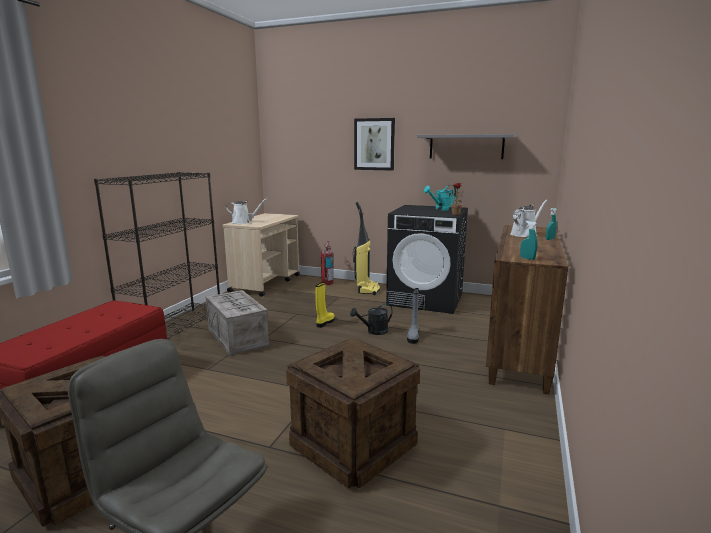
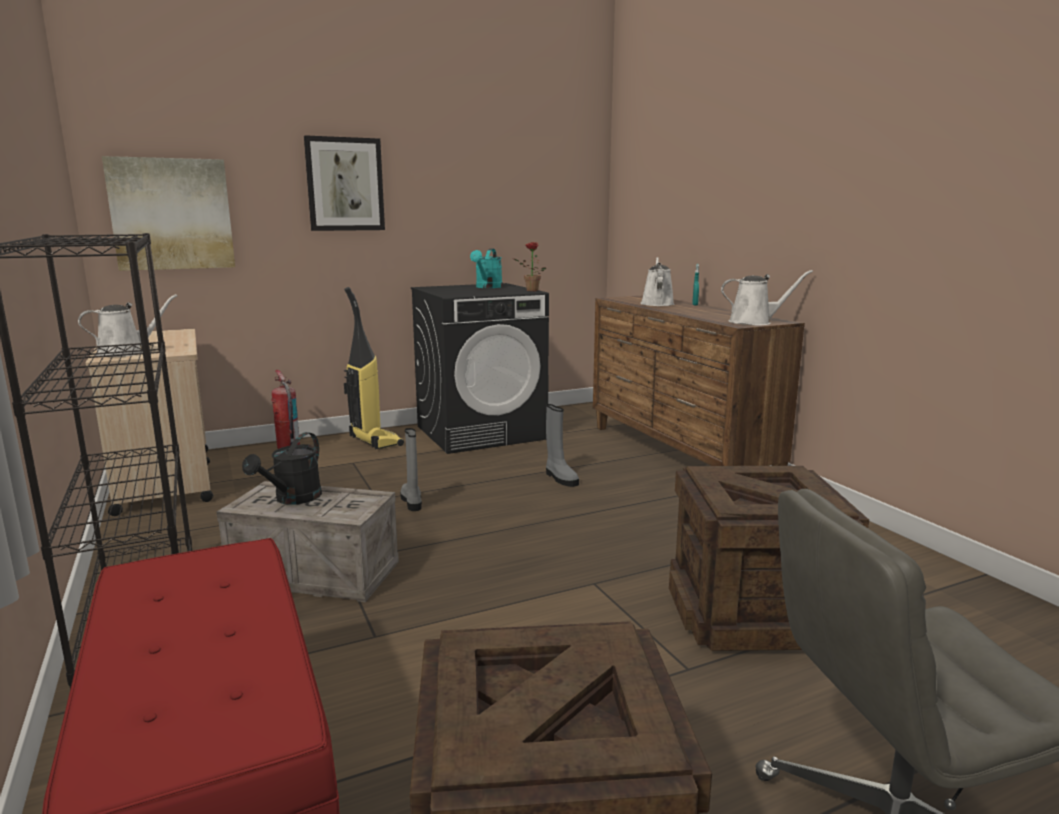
camera: 45 degrees left, 0 degrees up
yellow boot [315,282,335,328] -> grey boot [400,428,422,511]
black watering can [350,303,393,335] -> black watering can moved to [242,432,322,504]
grey shelf [417,134,515,159] -> none
turquoise spray bottle [520,221,537,260] -> white watering can [721,270,813,325]
none -> picture [102,156,235,271]

